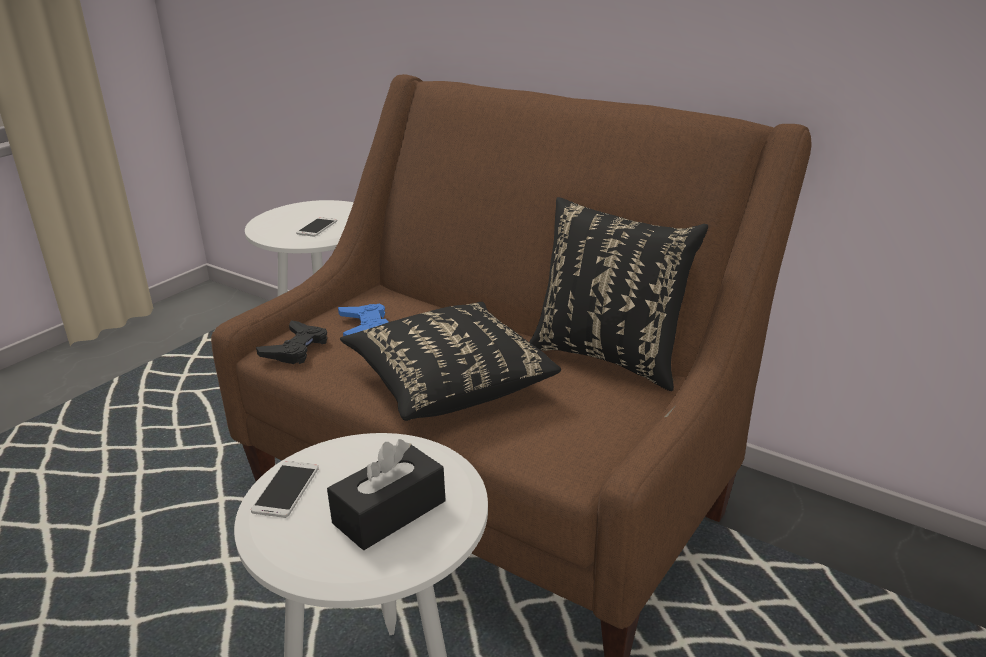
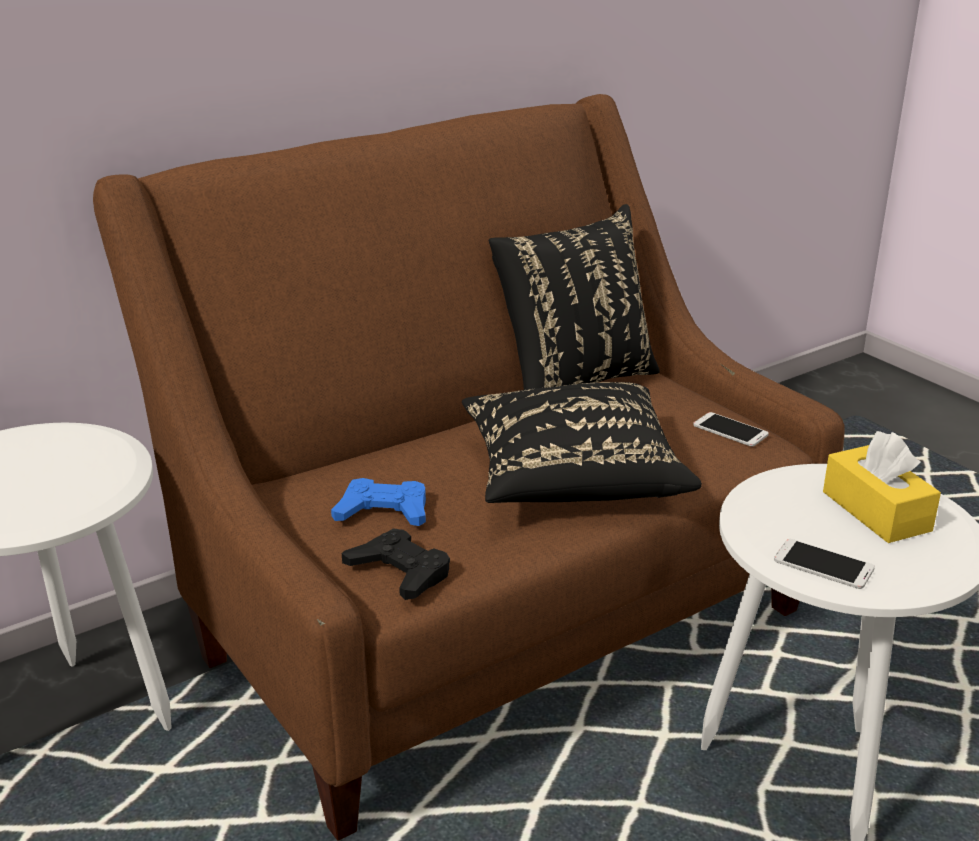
camera: 70 degrees left, 0 degrees up
phone [296,217,337,237] -> phone moved to [693,412,769,447]
black tissue box [327,439,446,550] -> yellow tissue box [823,431,941,543]

